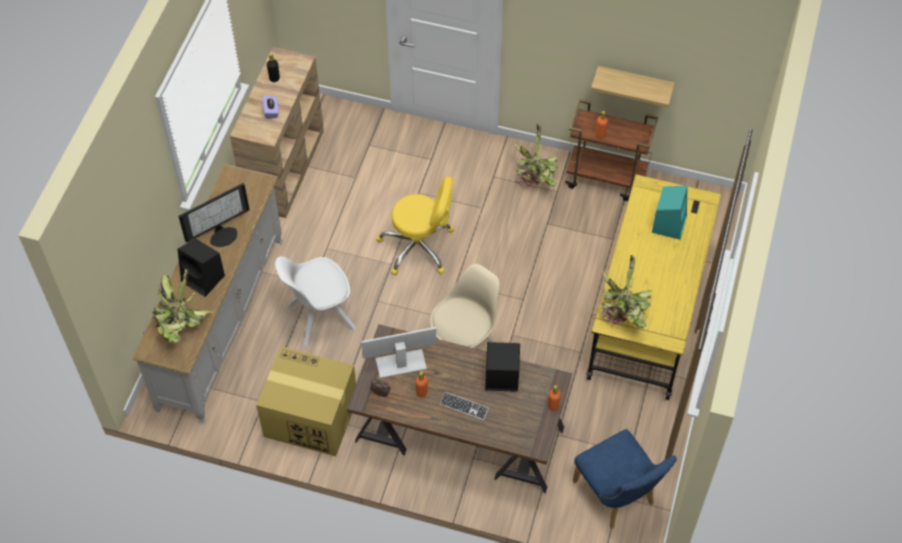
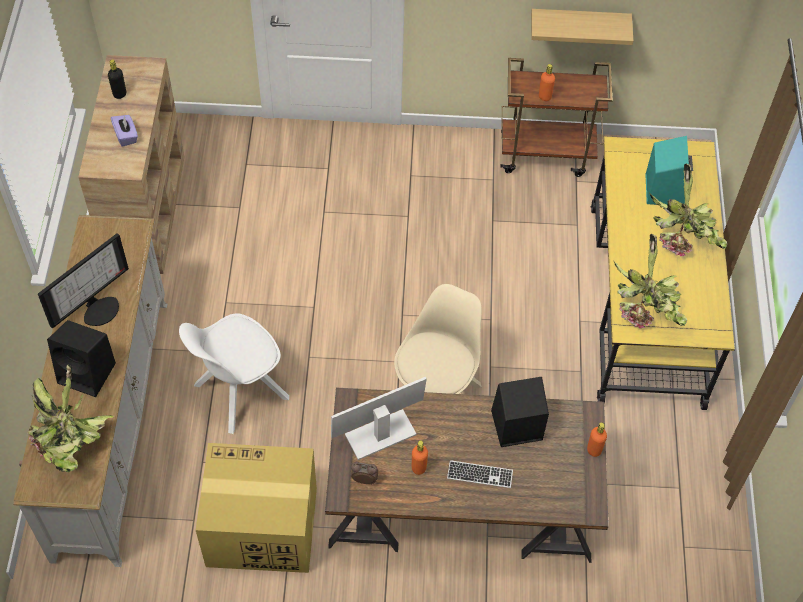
camera: 15 degrees left, 0 degrees up
yellow office chair [376,176,454,276] -> none
potted plant [514,124,558,188] -> potted plant moved to [649,163,727,256]
blue chair [573,429,677,529] -> none

